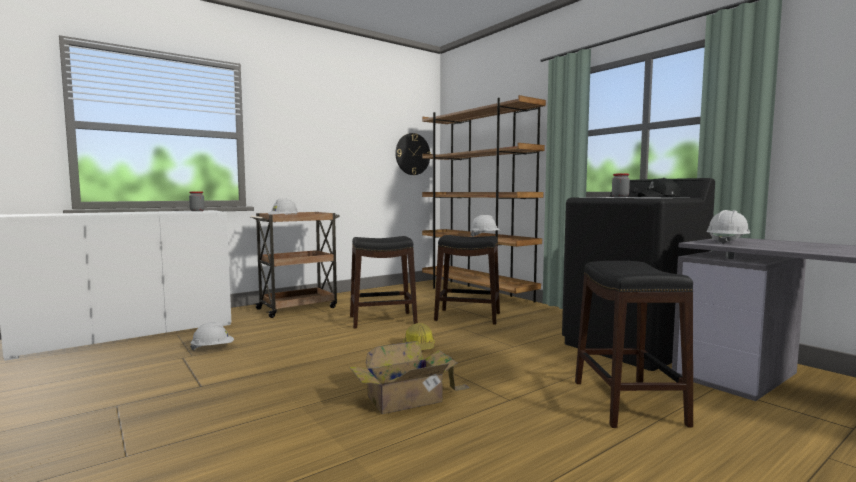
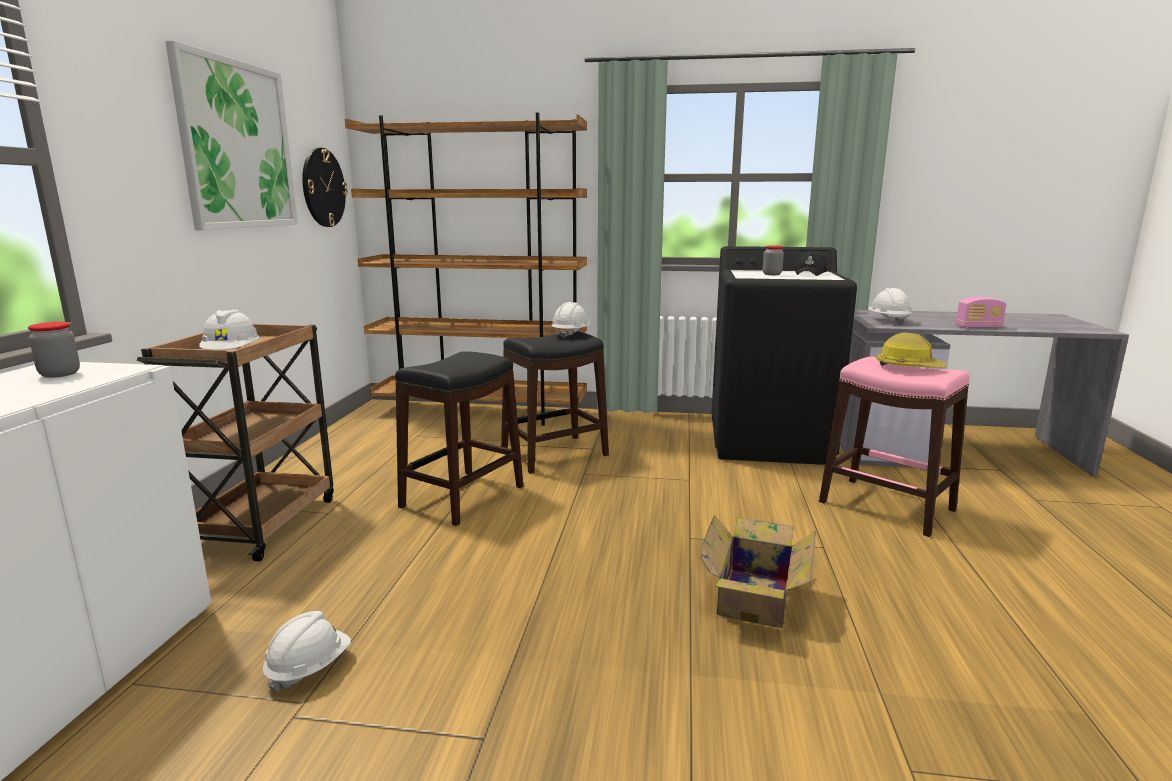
camera: 45 degrees left, 10 degrees up
hard hat [403,323,435,350] -> hard hat moved to [876,333,946,368]
black stool [575,261,693,428] -> pink stool [819,356,970,537]
none -> picture [165,40,298,230]
none -> radio [956,297,1006,328]

